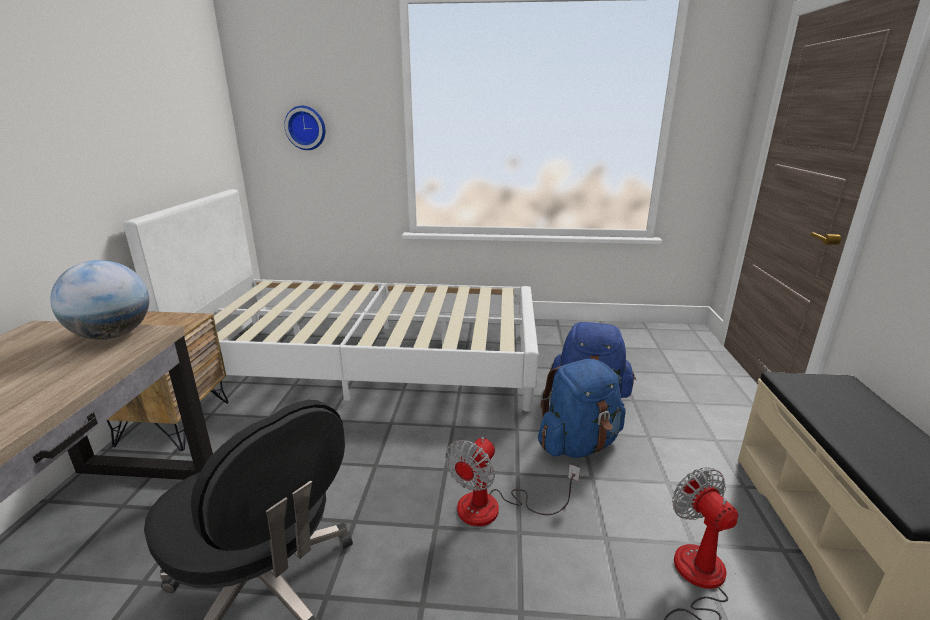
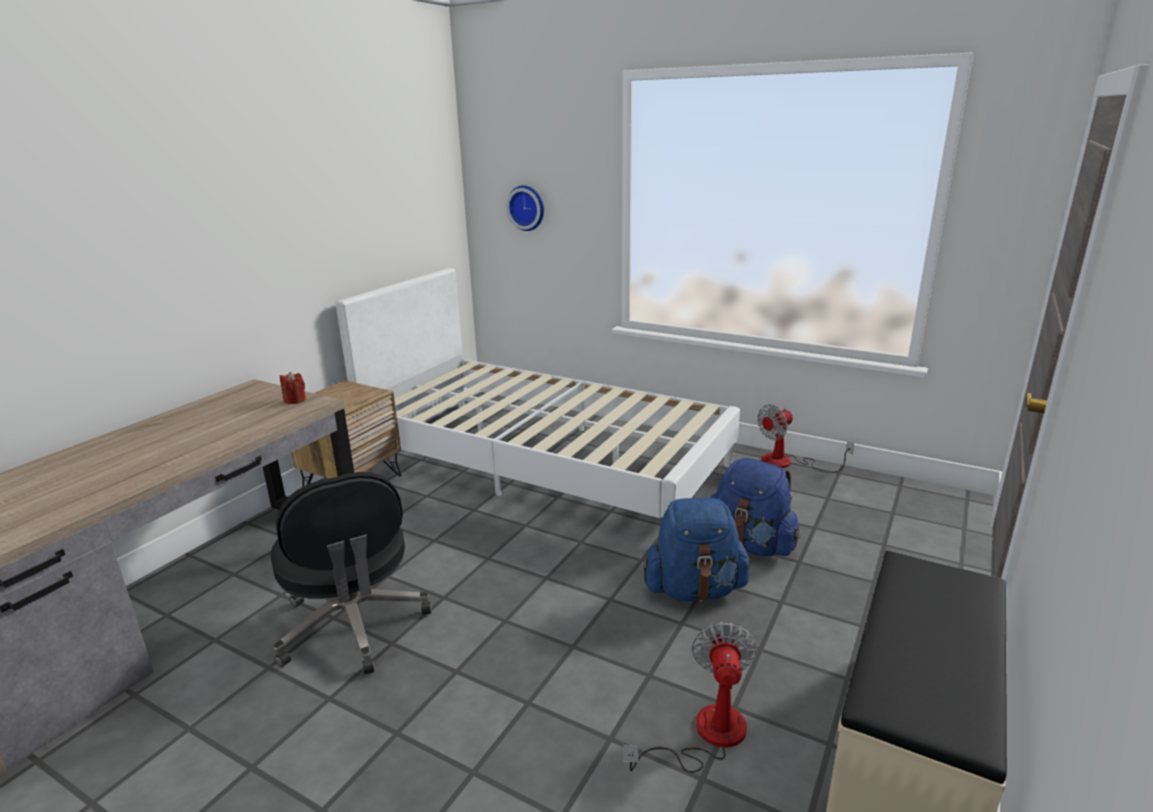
camera: 25 degrees right, 0 degrees up
globe [50,260,149,340] -> red candle [280,372,306,404]
fan [445,437,580,526] -> fan moved to [757,404,854,473]

